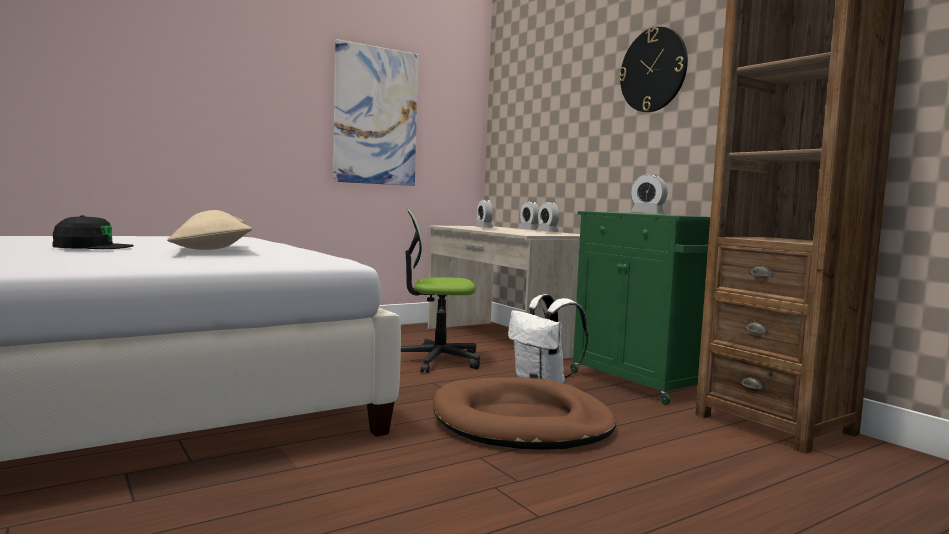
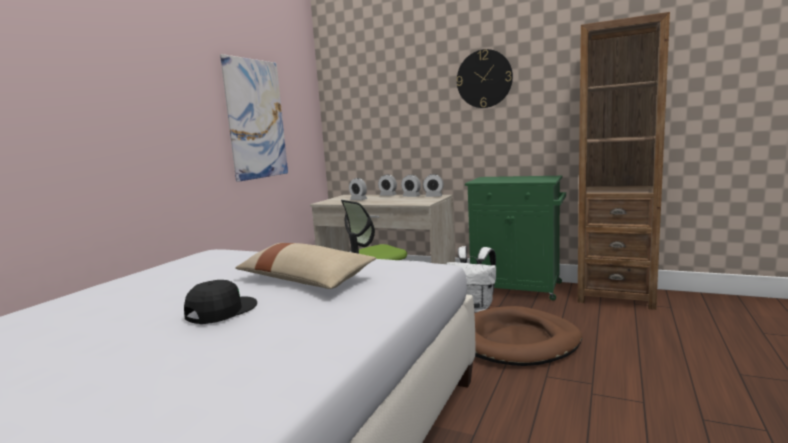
camera: 30 degrees left, 5 degrees up
alarm clock [631,174,668,213] -> alarm clock moved to [423,174,444,197]

